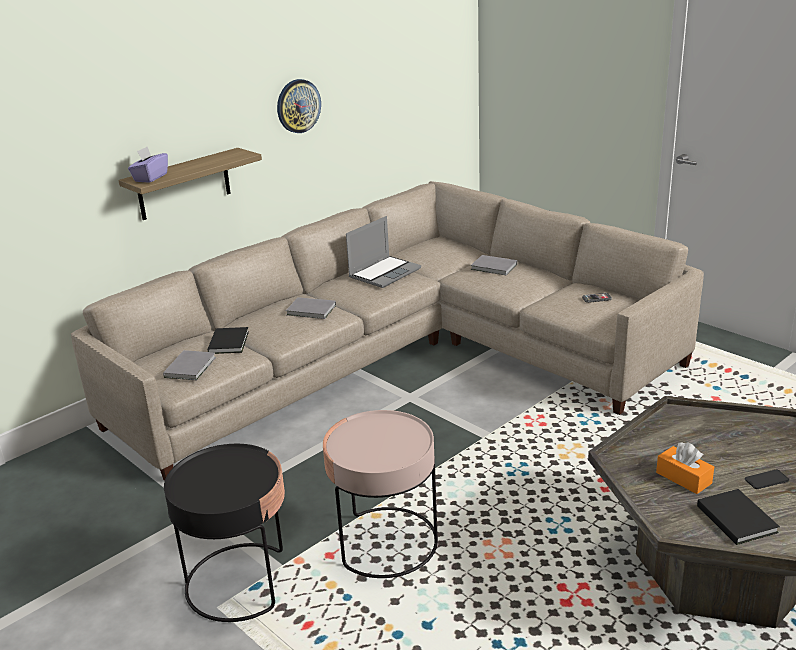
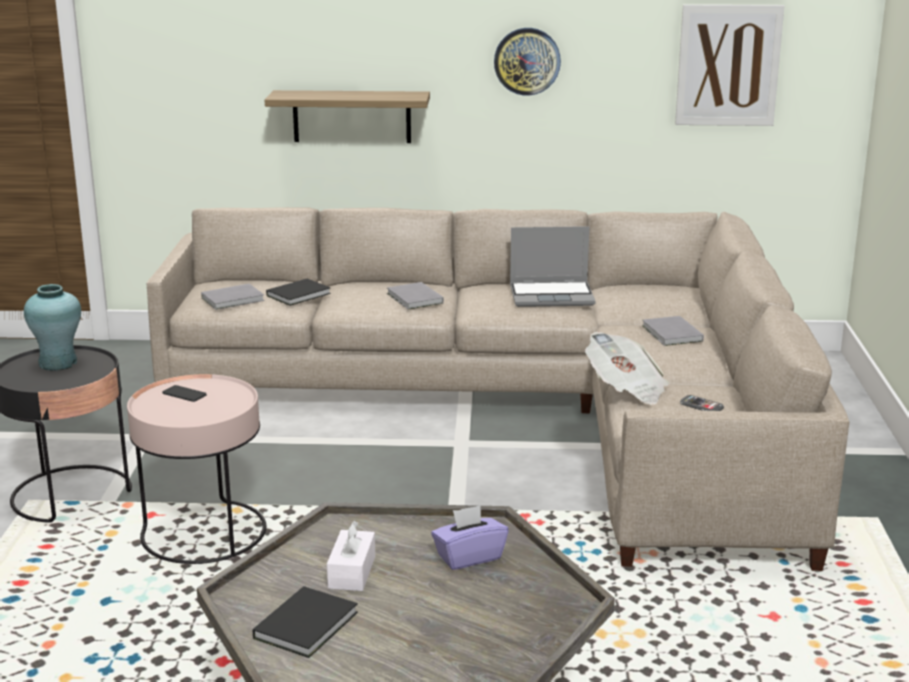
camera: 45 degrees right, 5 degrees down
purple tissue box [128,147,168,183] -> purple tissue box moved to [431,505,508,570]
orange tissue box [656,442,714,494] -> white tissue box [327,521,375,591]
phone [745,470,789,489] -> phone moved to [162,385,207,402]
none -> turquoise vase [24,284,81,371]
none -> newspaper [585,332,669,405]
none -> picture [675,4,784,126]

